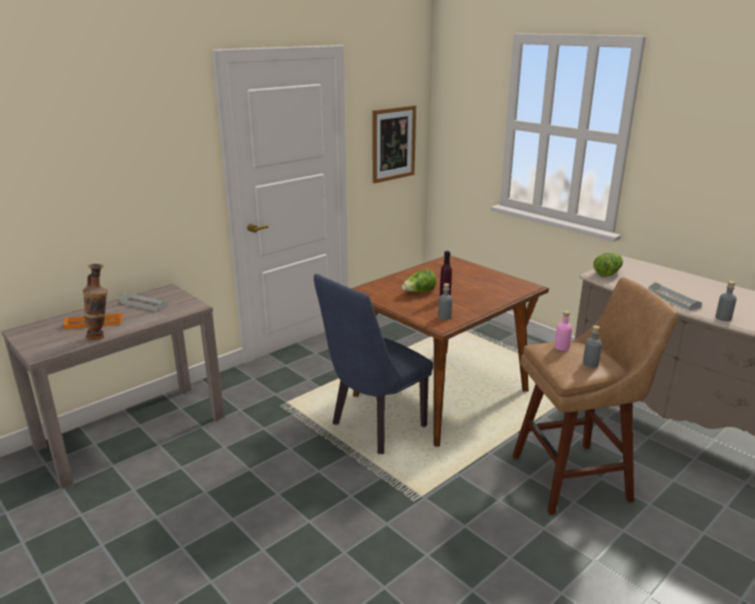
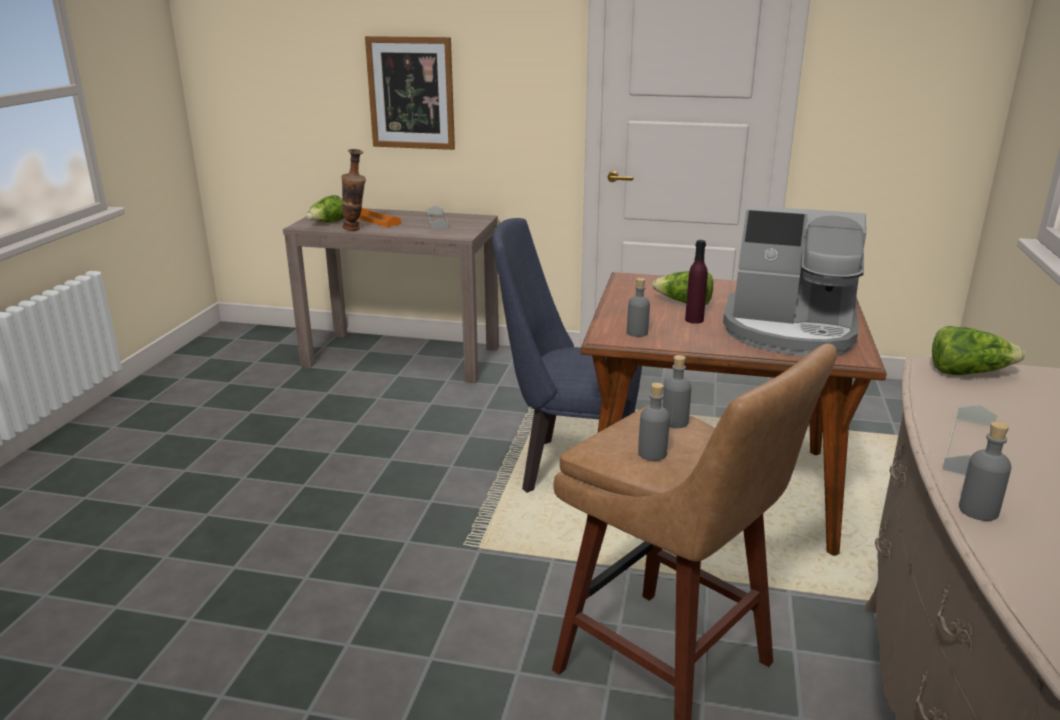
camera: 55 degrees right, 0 degrees up
picture [372,105,416,183] -> picture moved to [365,36,455,150]
pink bottle [555,311,572,351] -> grey bottle [663,355,691,428]
none -> lettuce [307,195,344,222]
none -> coffee machine [723,205,866,356]

